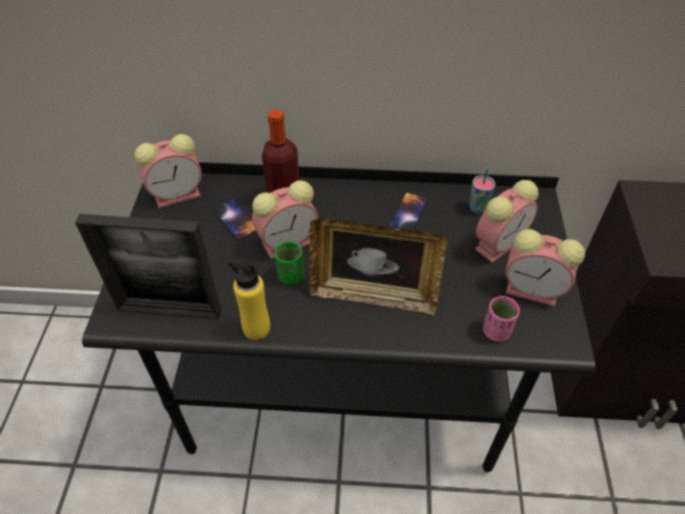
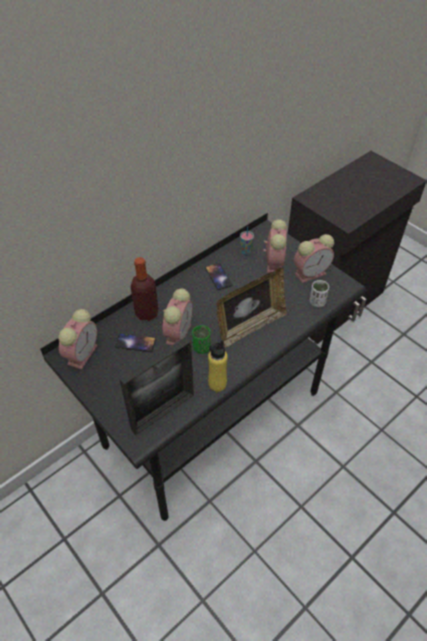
camera: 45 degrees left, 0 degrees up
pink cup [483,296,520,342] -> white cup [309,280,329,307]

